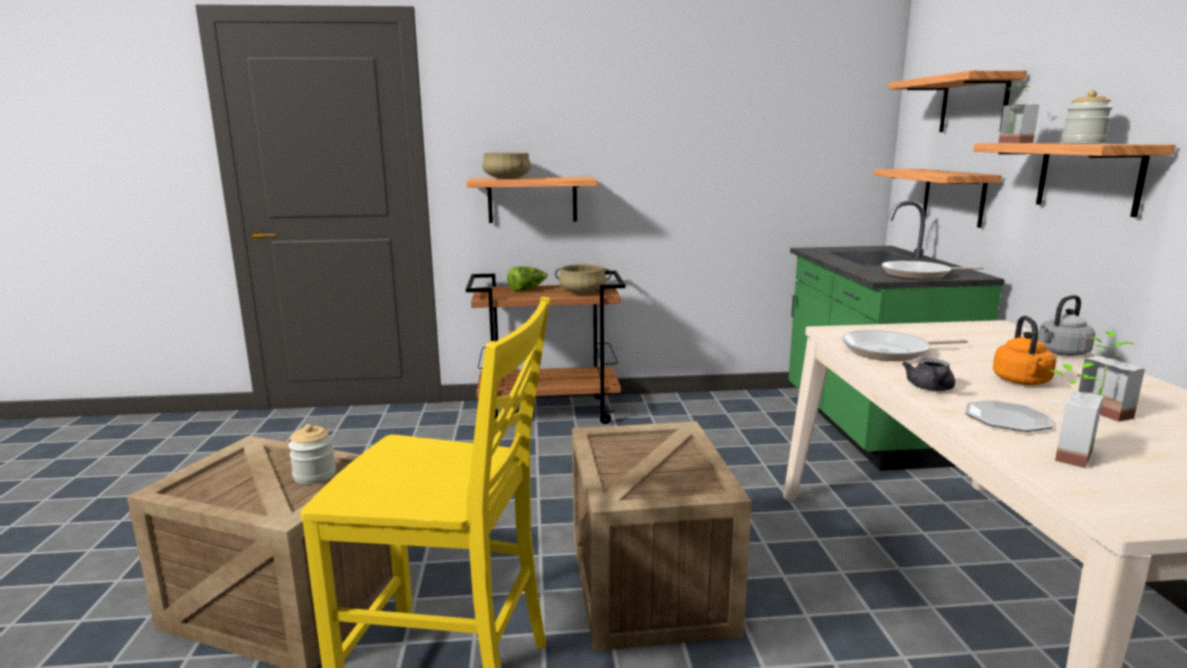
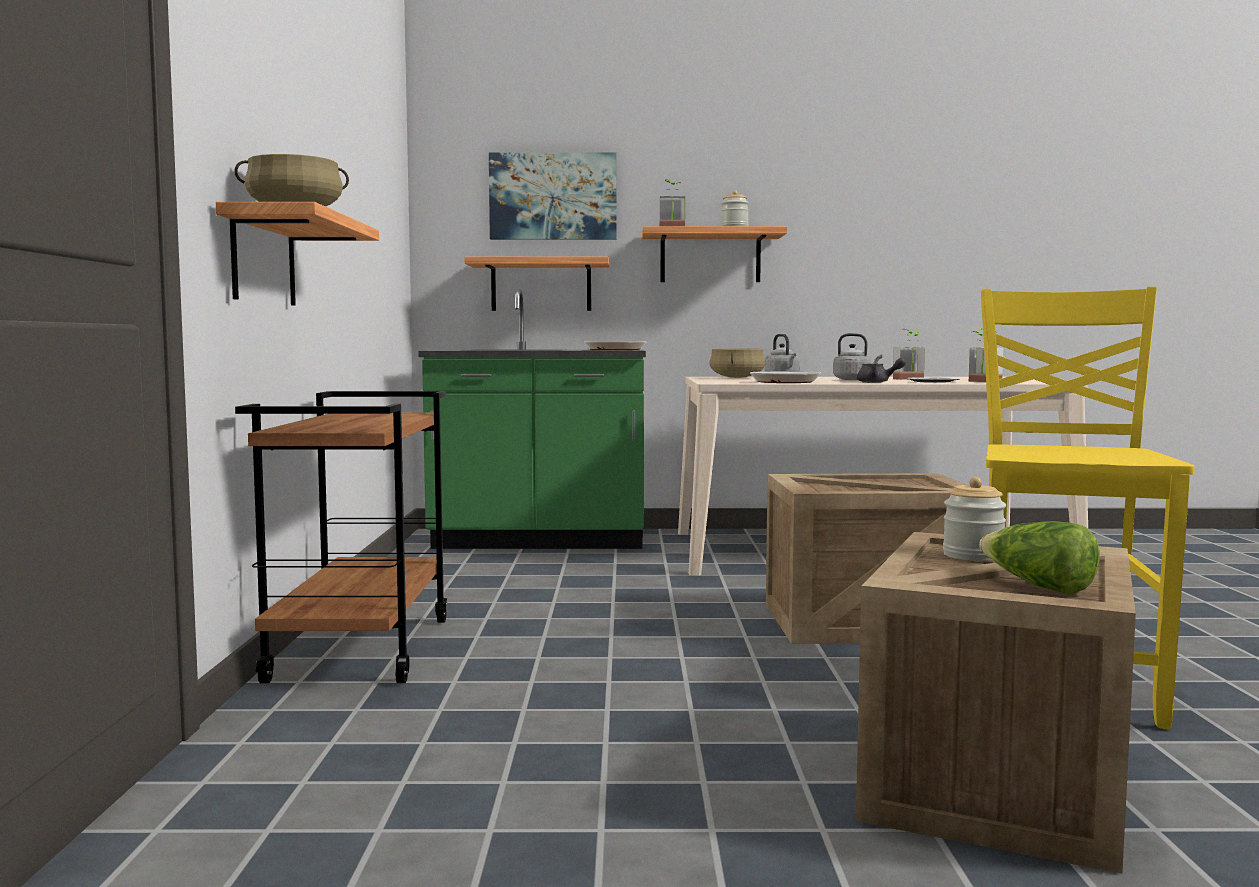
camera: 85 degrees left, 10 degrees down
lettuce [507,267,548,292] -> lettuce moved to [979,521,1100,595]
beige cooking pot [555,264,611,293] -> beige cooking pot moved to [709,349,765,378]
shelf [888,71,1027,132] -> picture [489,152,617,240]
orange kettle [993,316,1056,385] -> grey kettle [833,333,882,380]

